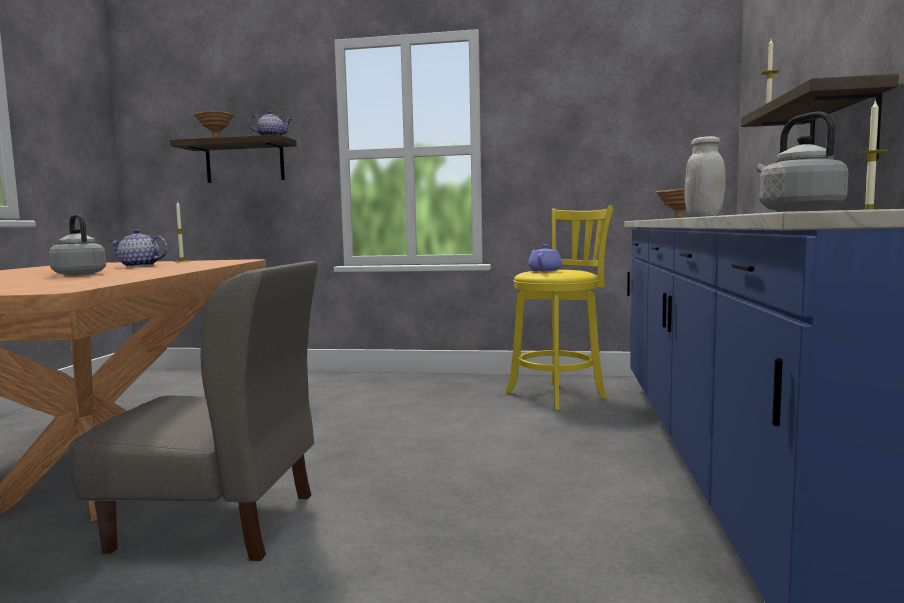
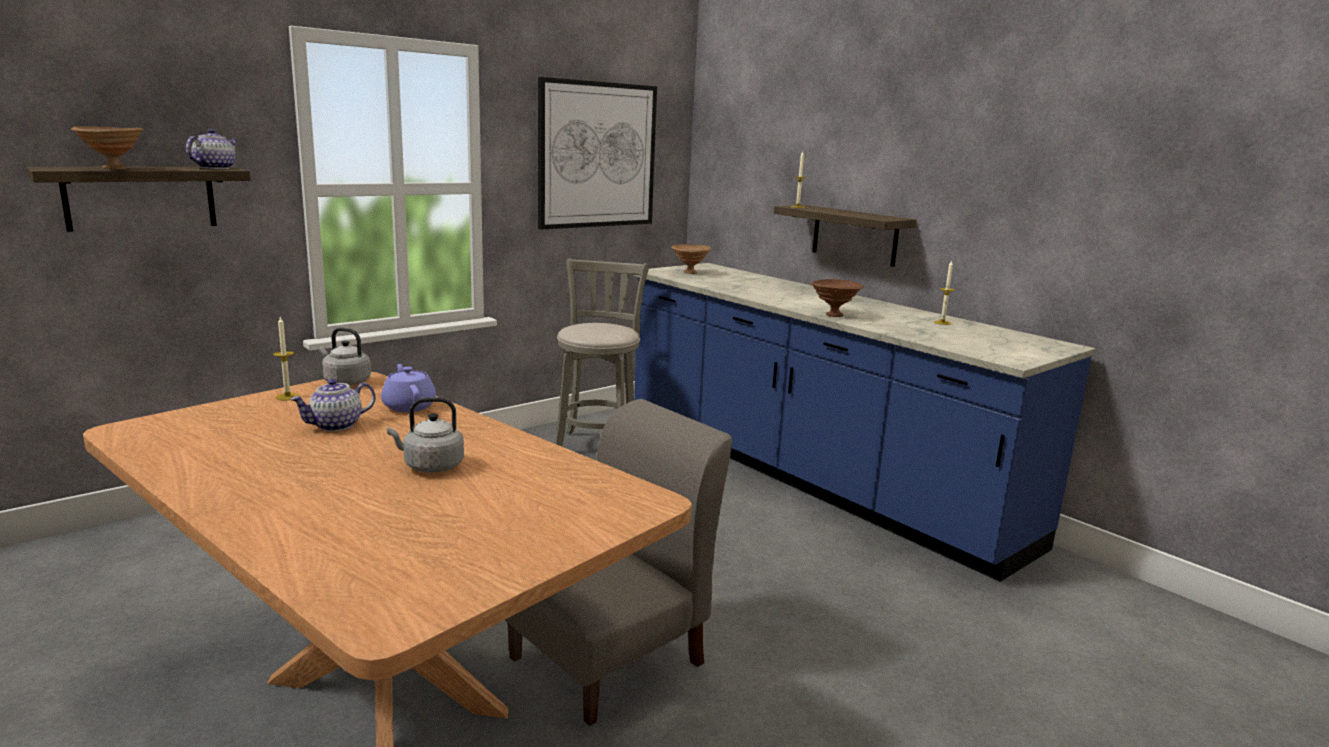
camera: 50 degrees left, 10 degrees up
yellow stool [506,205,613,410] -> grey stool [554,259,649,447]
purple teapot [528,245,562,271] -> purple teapot moved to [381,364,436,412]
white jar [685,136,726,217] -> brown bowl [811,279,863,317]
grey kettle [757,111,848,212] -> grey kettle moved to [319,328,371,386]
none -> picture [538,77,657,230]

